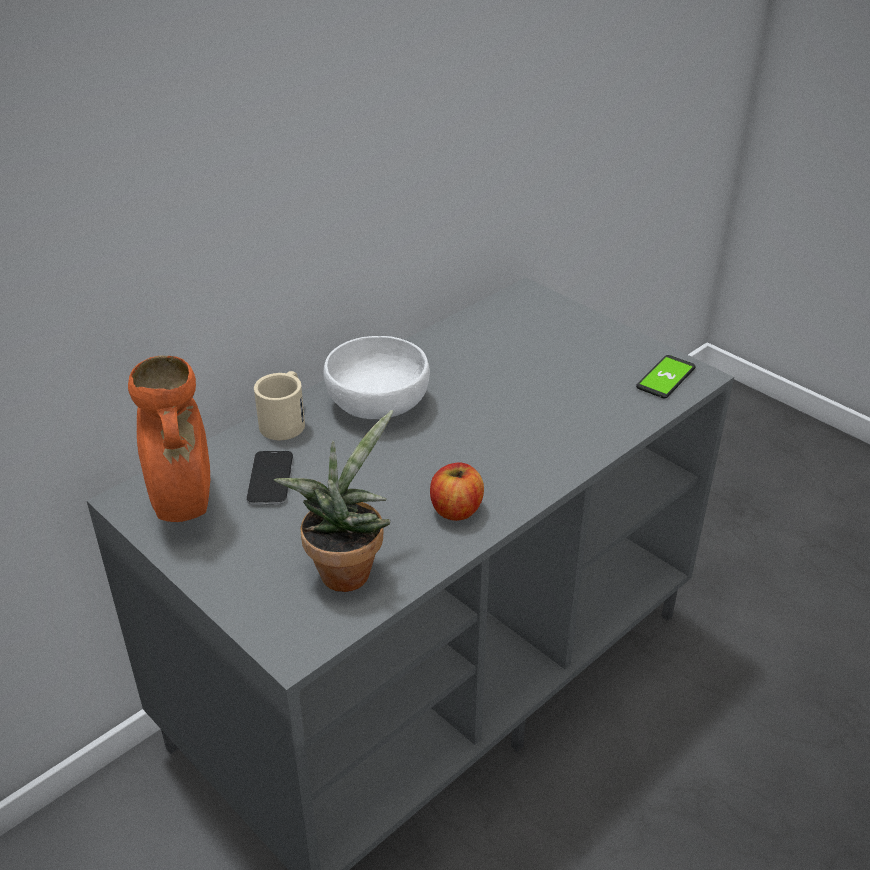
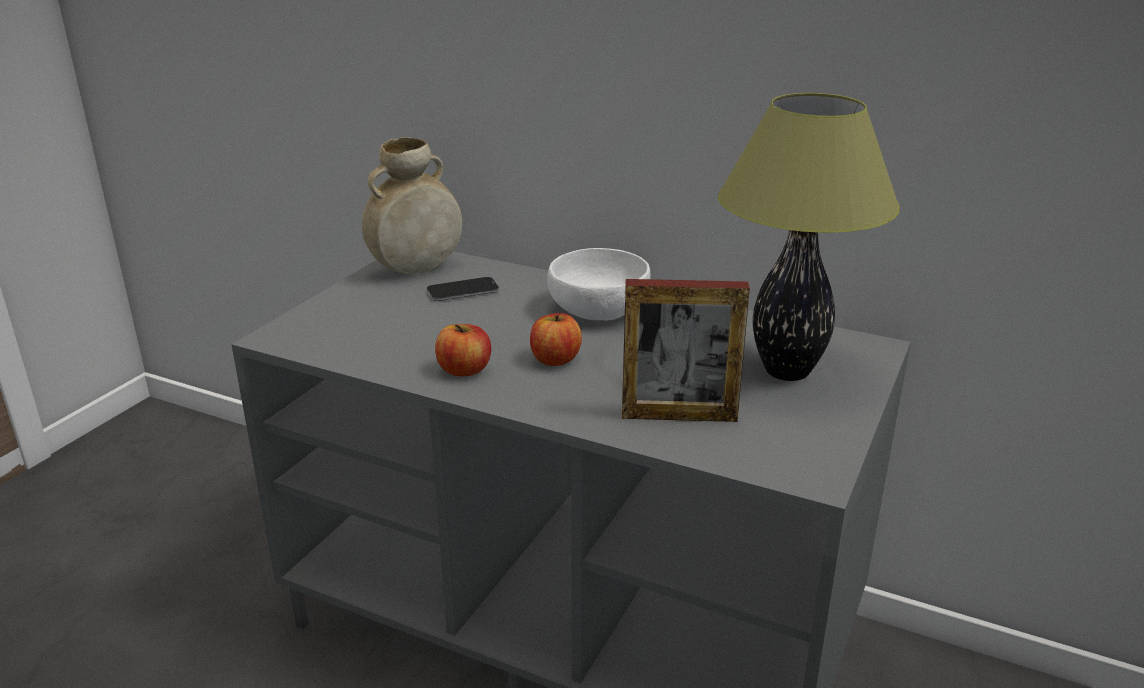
camera: 70 degrees right, 10 degrees down
orange vase [128,356,210,522] -> beige vase [362,137,462,274]
beige mug [254,371,305,440] -> none
potted plant [274,410,393,592] -> none
phone [636,355,696,398] -> none
none -> apple [530,313,582,366]
none -> picture frame [622,279,750,422]
none -> table lamp [718,93,900,381]

